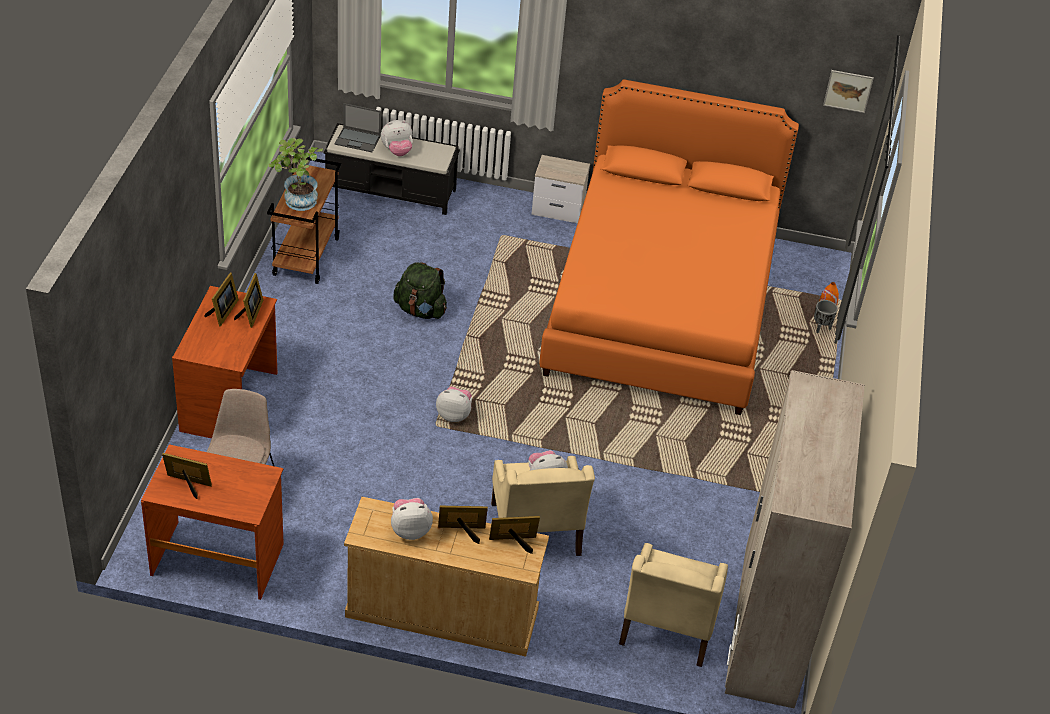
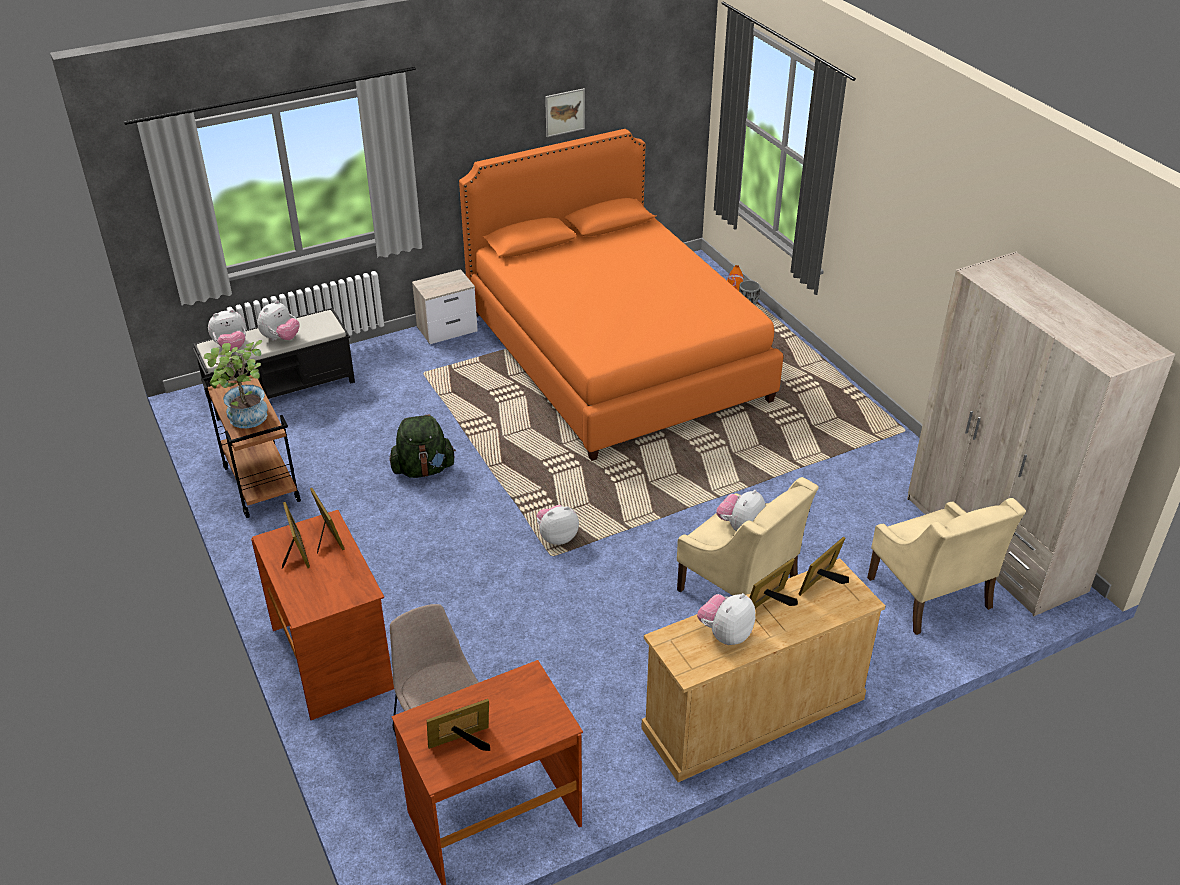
camera: 35 degrees left, 5 degrees down
laptop [334,103,381,152] -> plush toy [208,309,246,351]
picture [823,70,874,113] -> picture moved to [545,88,585,137]

